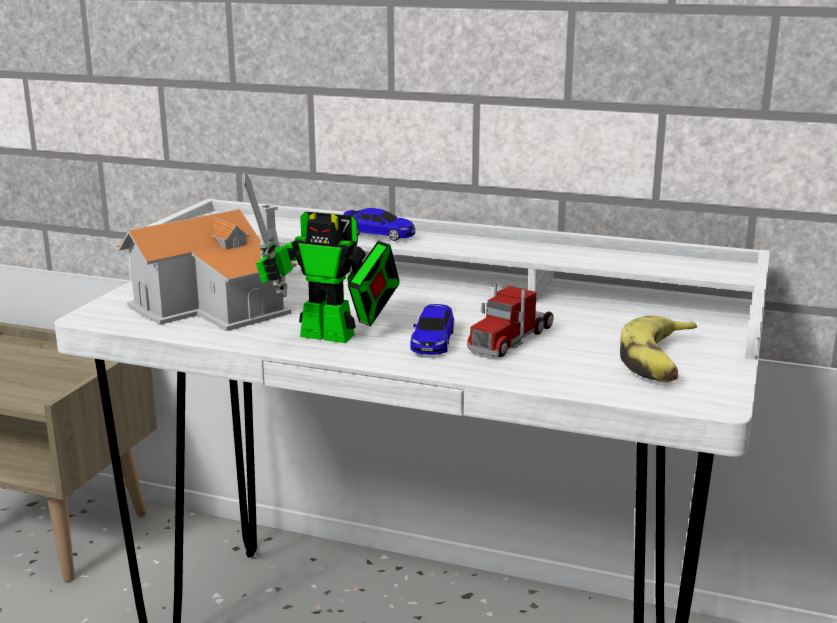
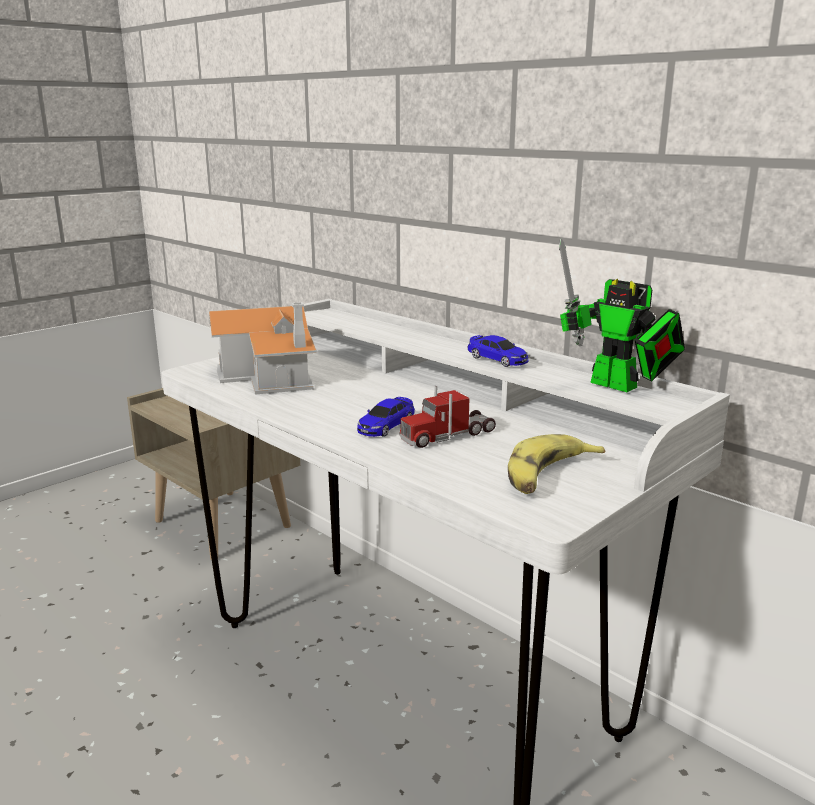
camera: 25 degrees right, 0 degrees up
toy robot [243,172,400,343] -> toy robot moved to [559,238,685,392]
toy car [344,208,416,241] -> toy car moved to [468,335,529,367]

